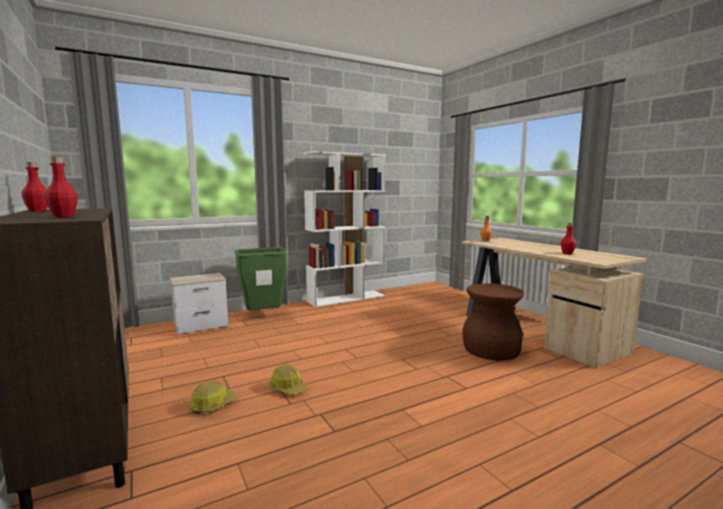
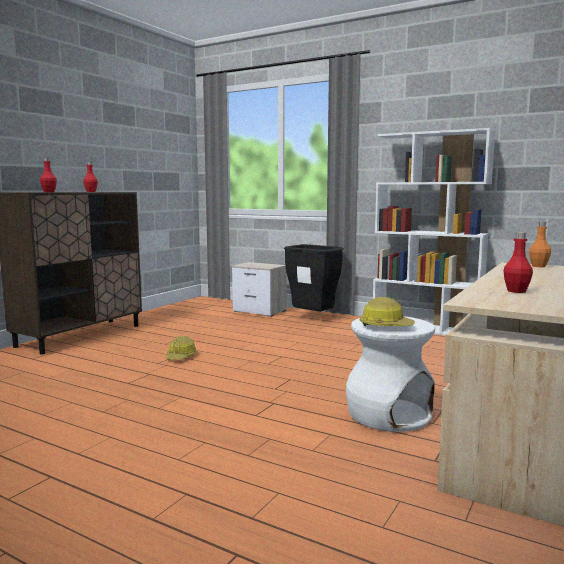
camera: 60 degrees right, 0 degrees up
hard hat [188,381,238,414] -> hard hat moved to [360,297,415,326]
green trash can [234,247,288,311] -> black trash can [284,244,344,312]
brown stool [462,283,524,360] -> white stool [346,316,435,432]

